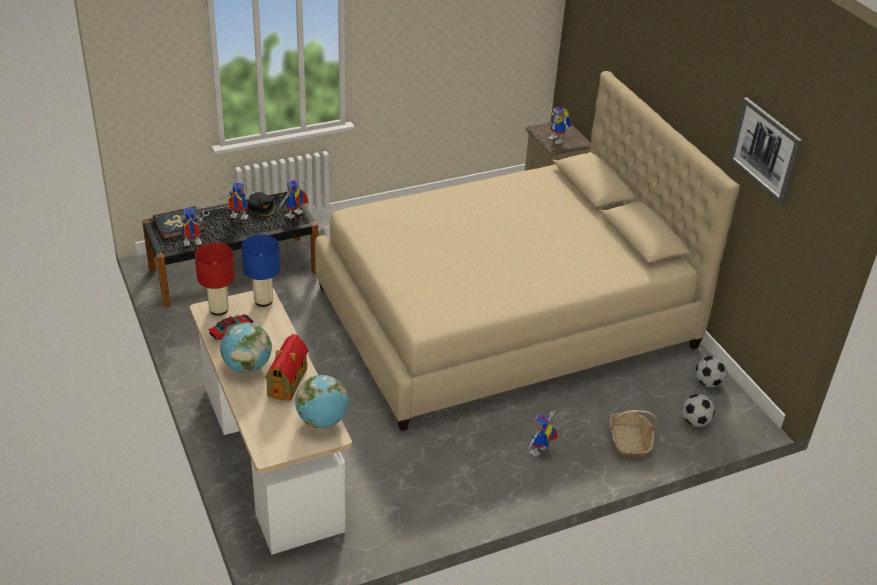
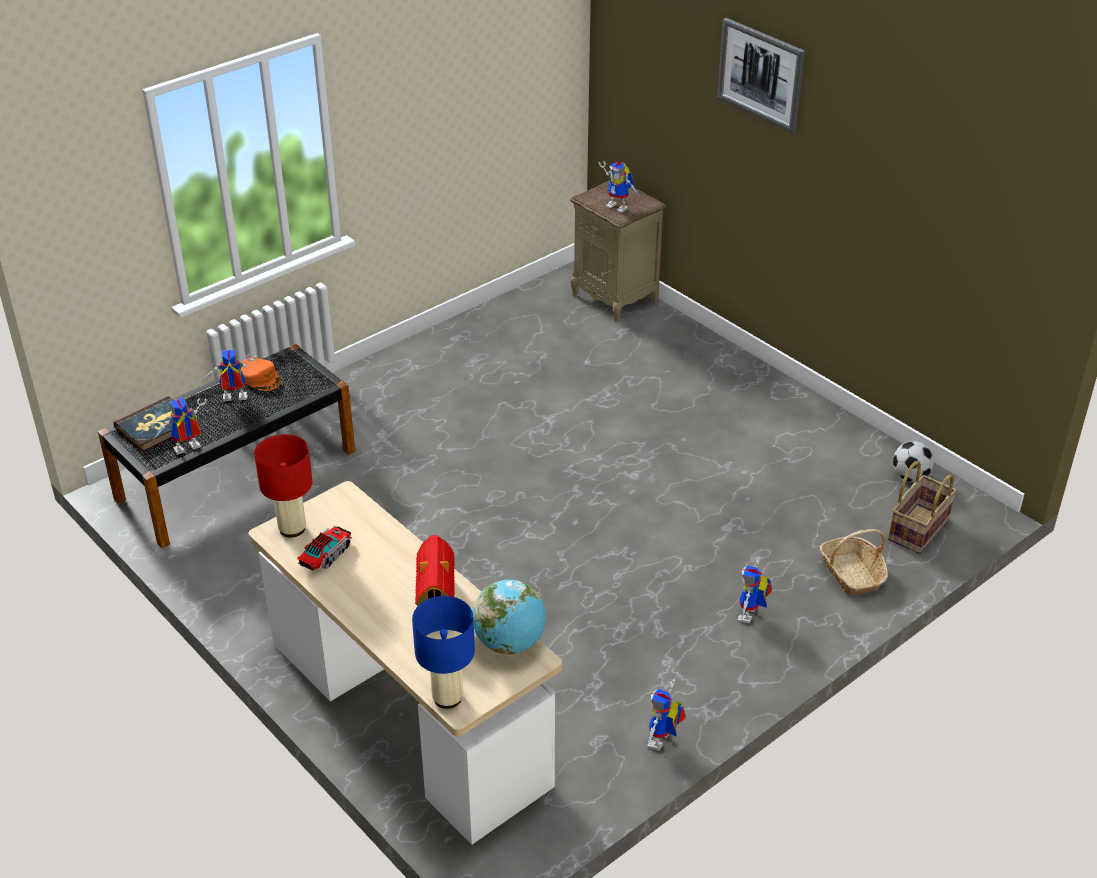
camera: 15 degrees left, 0 degrees up
globe [220,322,272,373] -> none
blue table lamp [242,235,280,307] -> blue table lamp moved to [412,596,475,709]
black cap [248,192,276,217] -> orange cap [241,357,282,391]
toy robot [278,179,308,219] -> toy robot moved to [646,679,686,751]
beige bed [315,71,740,431] -> none
football [682,394,715,427] -> basket [888,461,957,554]
picture [729,97,802,204] -> picture moved to [717,18,805,133]

